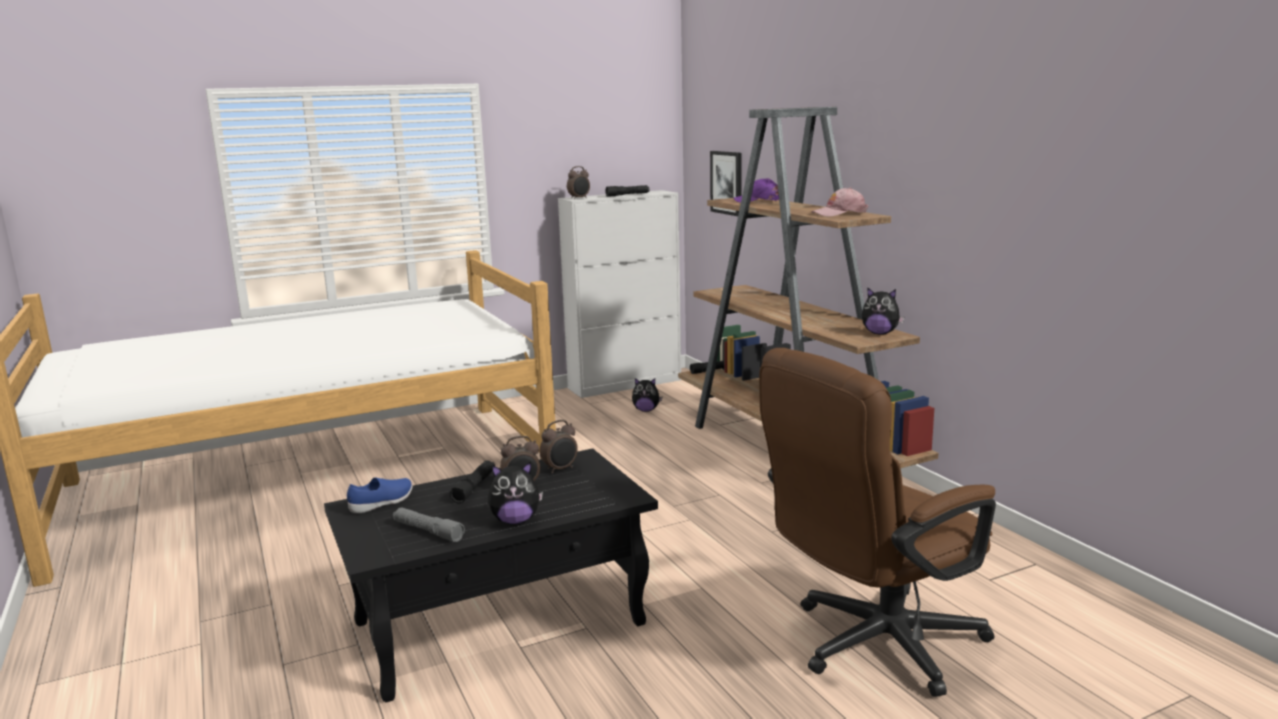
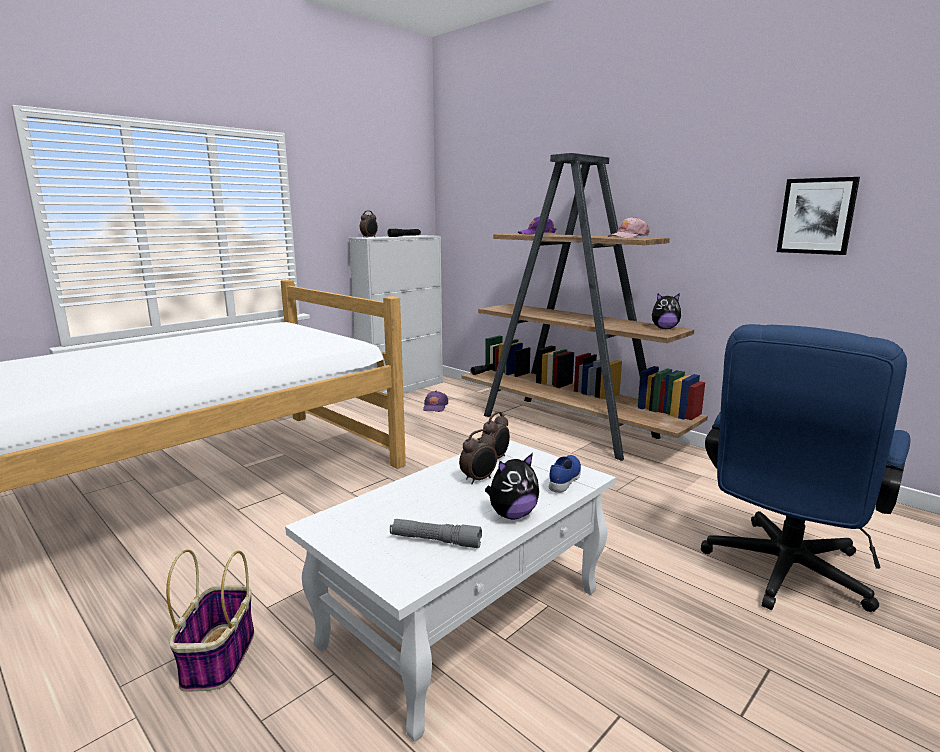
camera: 20 degrees left, 0 degrees up
black coffee table [324,448,658,702] -> white coffee table [285,440,616,742]
blue shoe [347,478,413,513] -> blue shoe moved to [549,455,581,493]
black flashlight [449,460,495,503] -> none
plush toy [632,378,662,412] -> purple cap [423,391,448,412]
picture [710,151,742,216] -> picture moved to [777,177,860,255]
brown office chair [759,348,996,697] -> blue office chair [701,324,910,612]
none -> basket [166,549,254,692]

